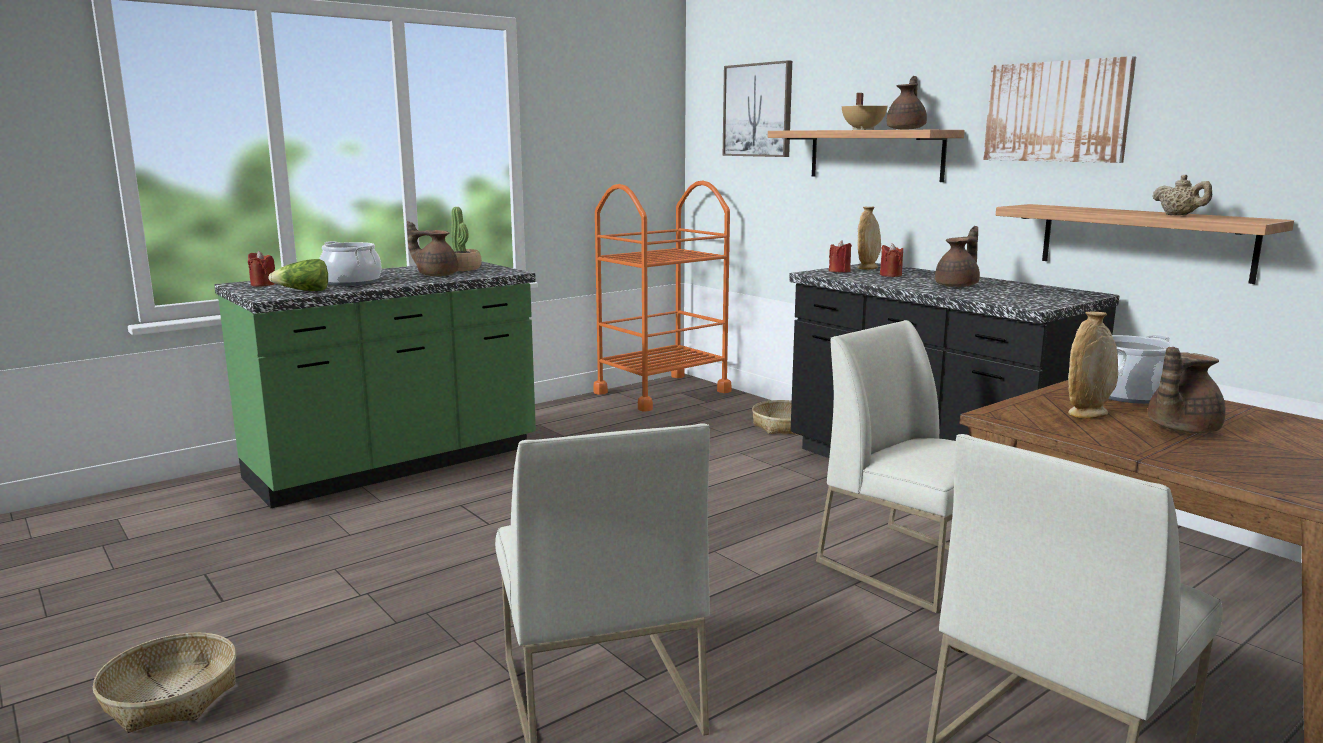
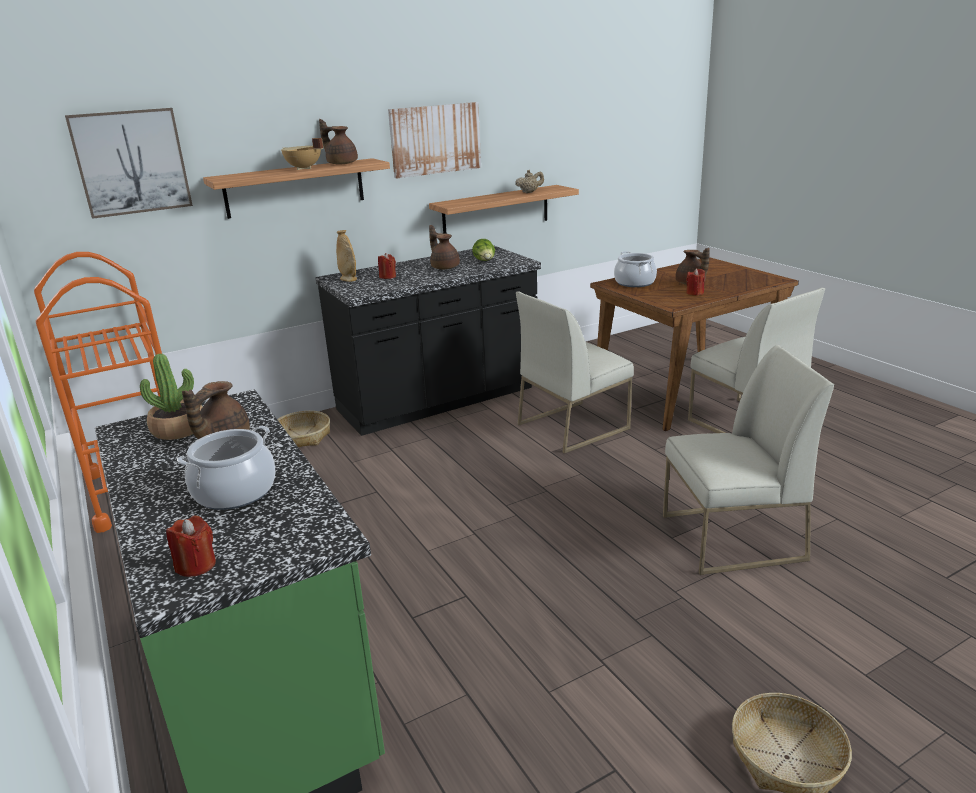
camera: 80 degrees left, 10 degrees up
lettuce [268,259,328,291] -> lettuce moved to [472,239,495,261]
red candle [829,240,852,273] -> red candle moved to [686,269,705,296]
beige vase [1068,312,1119,419] -> none

